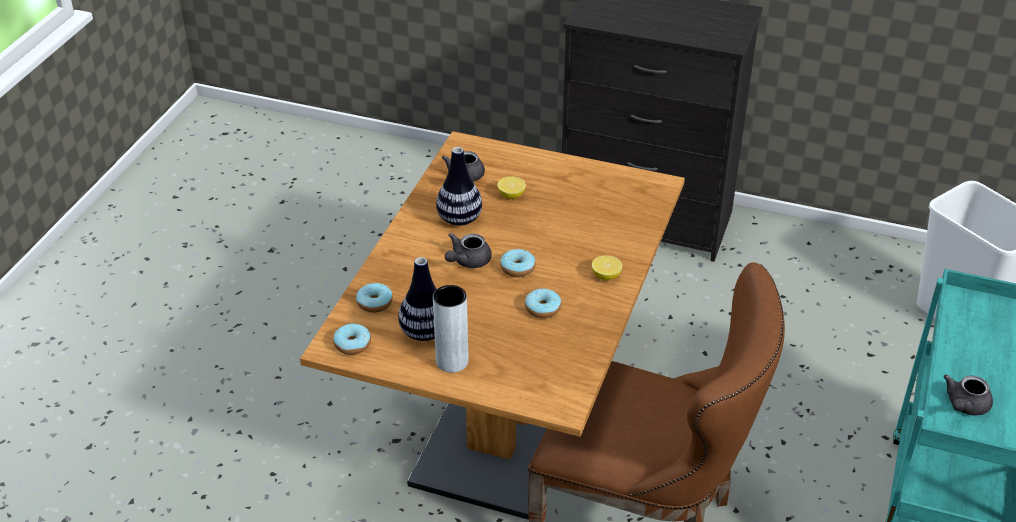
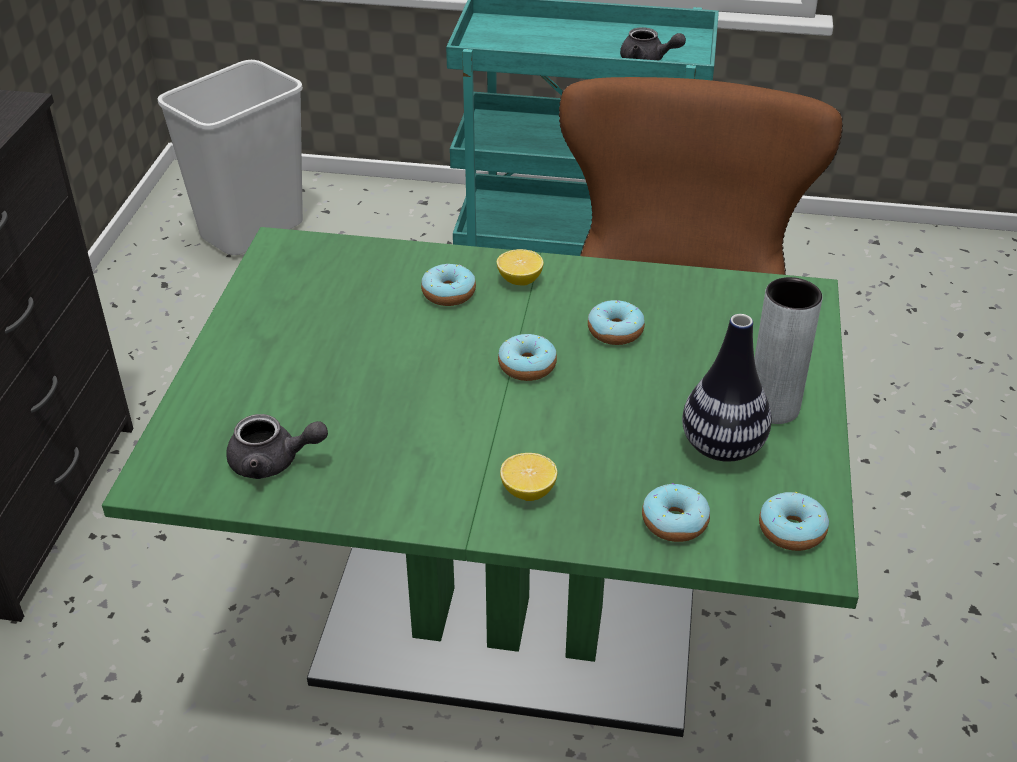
camera: 100 degrees left, 0 degrees up
brown dining table [300,131,685,520] -> green dining table [102,227,859,737]
vase [436,147,482,226] -> none
grey teapot [445,233,492,268] -> none
lemon [497,176,526,199] -> lemon moved to [500,453,557,501]
none -> donut [421,264,476,306]

